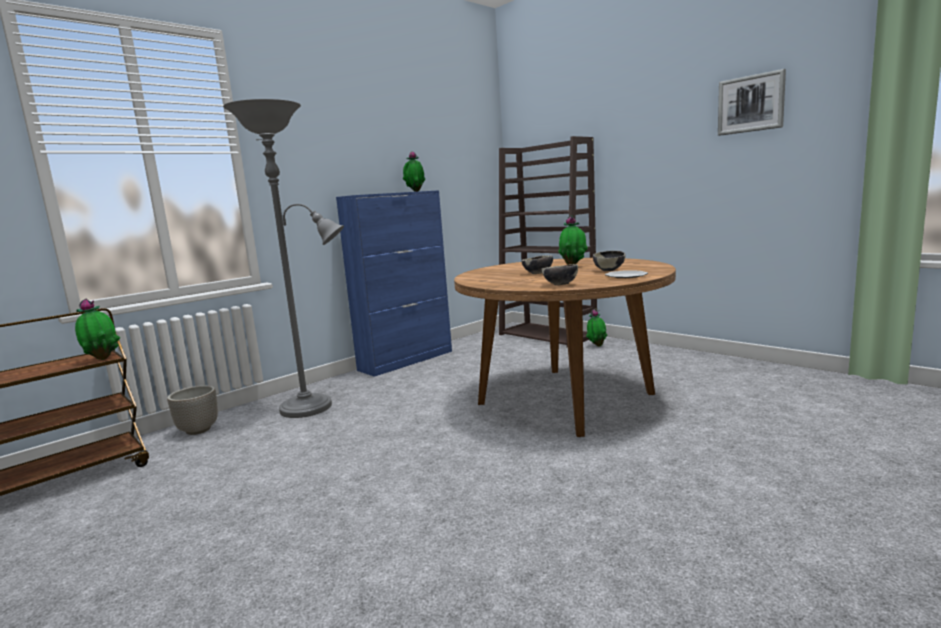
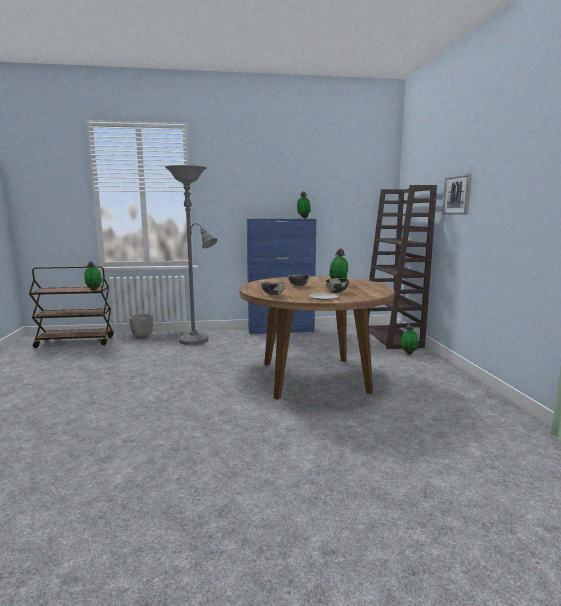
camera: 35 degrees right, 0 degrees up
picture [718,69,786,136] -> picture moved to [442,173,472,214]

